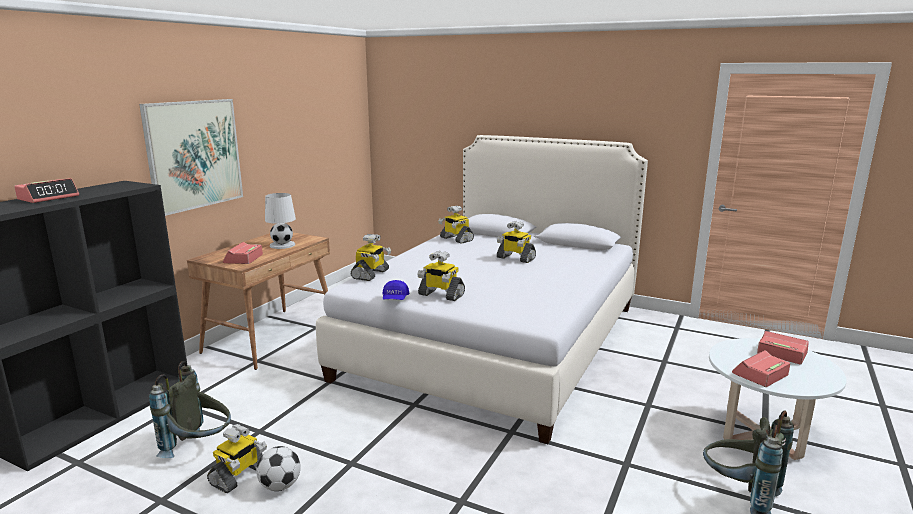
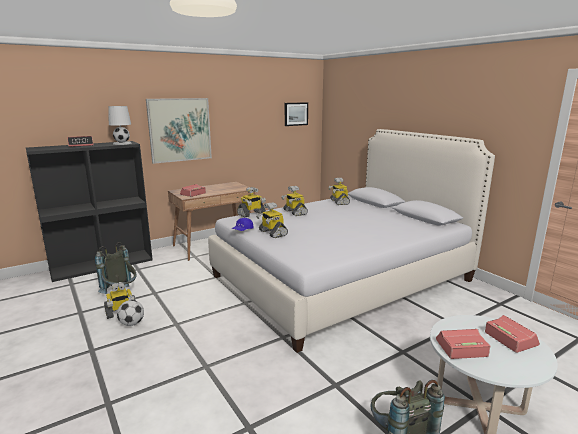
camera: 30 degrees right, 0 degrees up
white table lamp [265,193,296,249] -> white table lamp moved to [108,106,132,145]
toy robot [497,221,536,263] -> toy robot moved to [281,186,308,216]
none -> picture [285,102,308,126]

